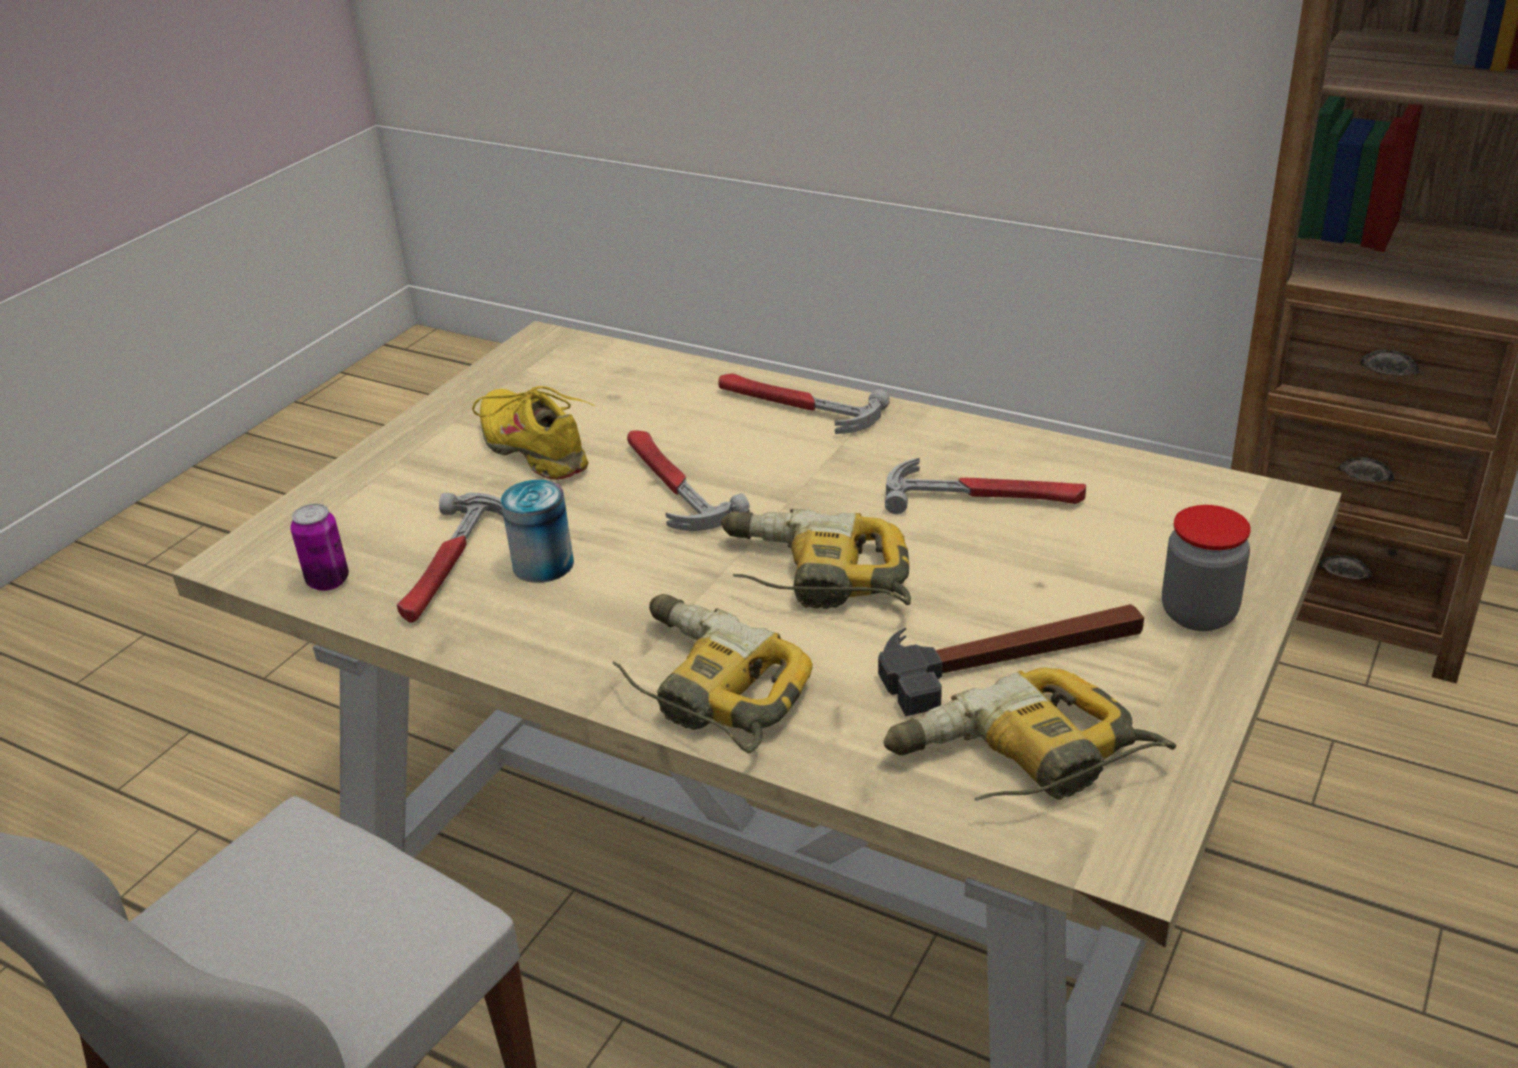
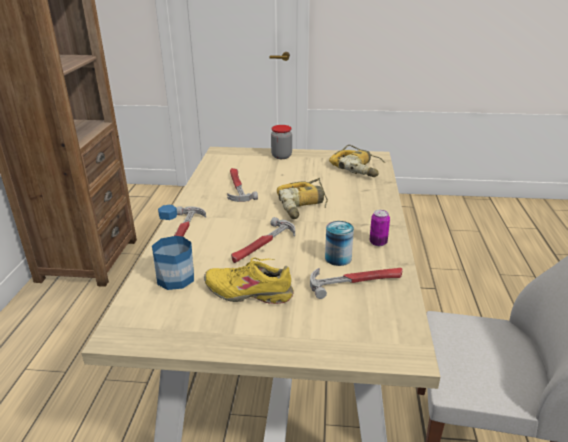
camera: 115 degrees left, 5 degrees down
can [290,504,349,591] -> can moved to [370,210,390,246]
yellow shoe [472,386,596,480] -> yellow shoe turned 75 degrees clockwise [204,257,294,304]
power drill [612,594,813,753] -> none
hammer [878,604,1144,716] -> none
none -> bottle [152,205,194,290]

